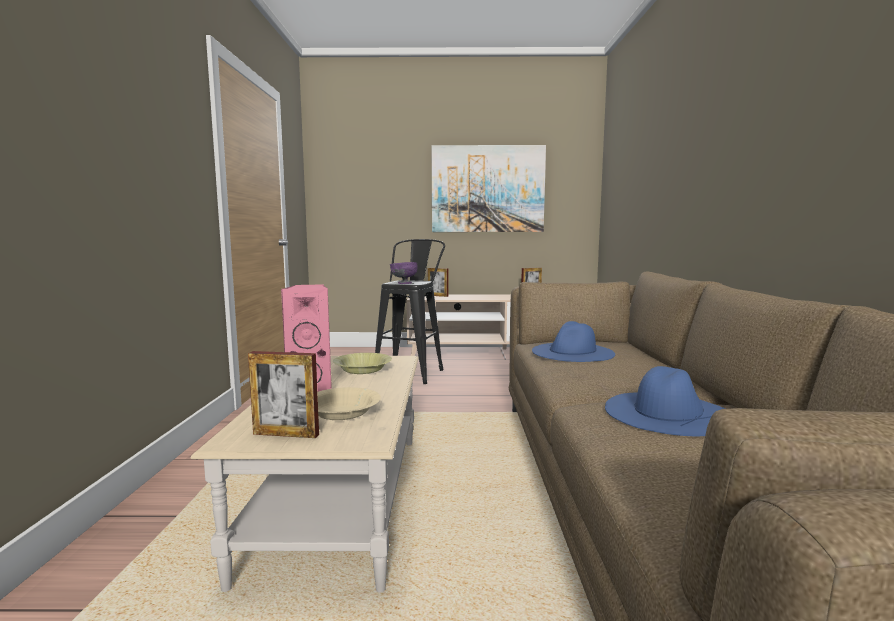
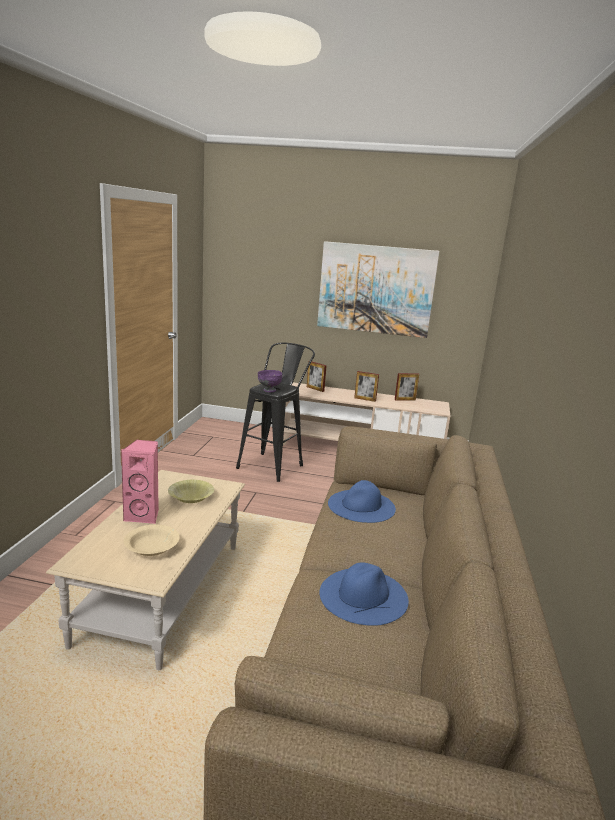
camera: 10 degrees right, 10 degrees up
picture frame [248,351,319,438] -> picture frame moved to [354,371,379,402]

